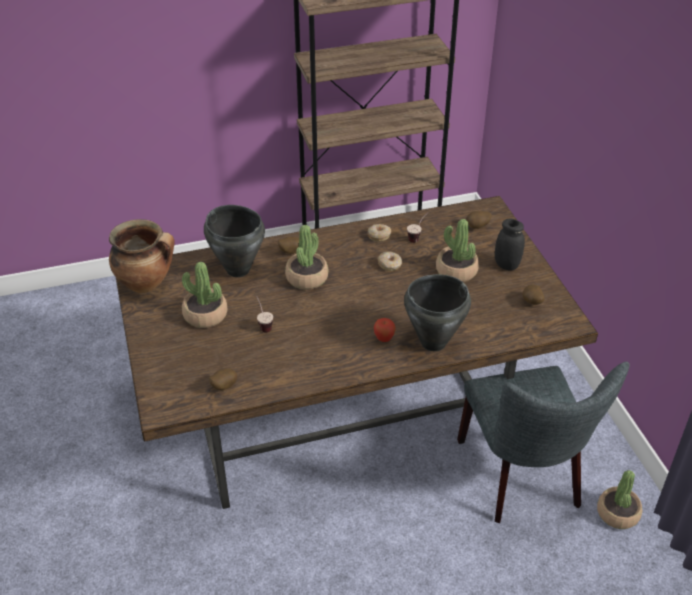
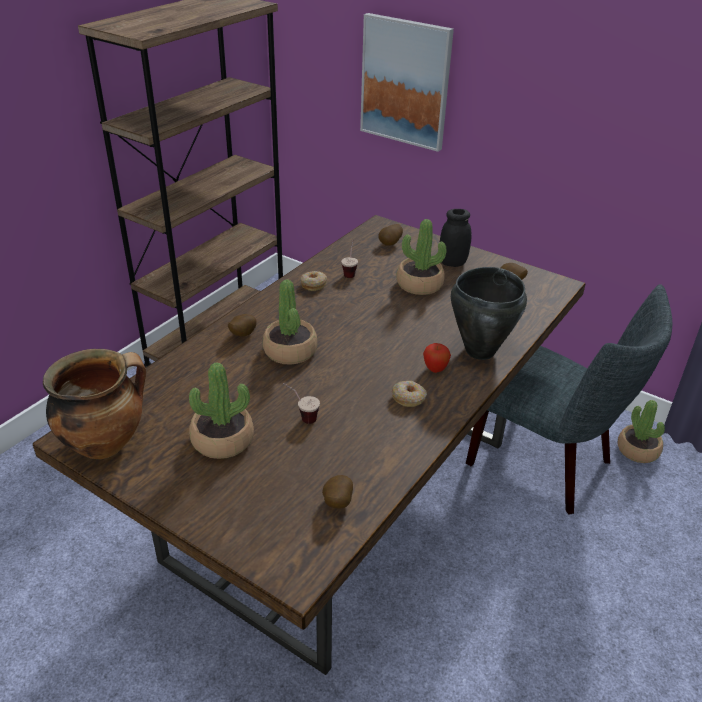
camera: 40 degrees left, 5 degrees down
black cooking pot [204,205,265,277] -> none
donut [378,252,402,271] -> donut moved to [392,381,427,407]
none -> picture [360,13,454,152]

